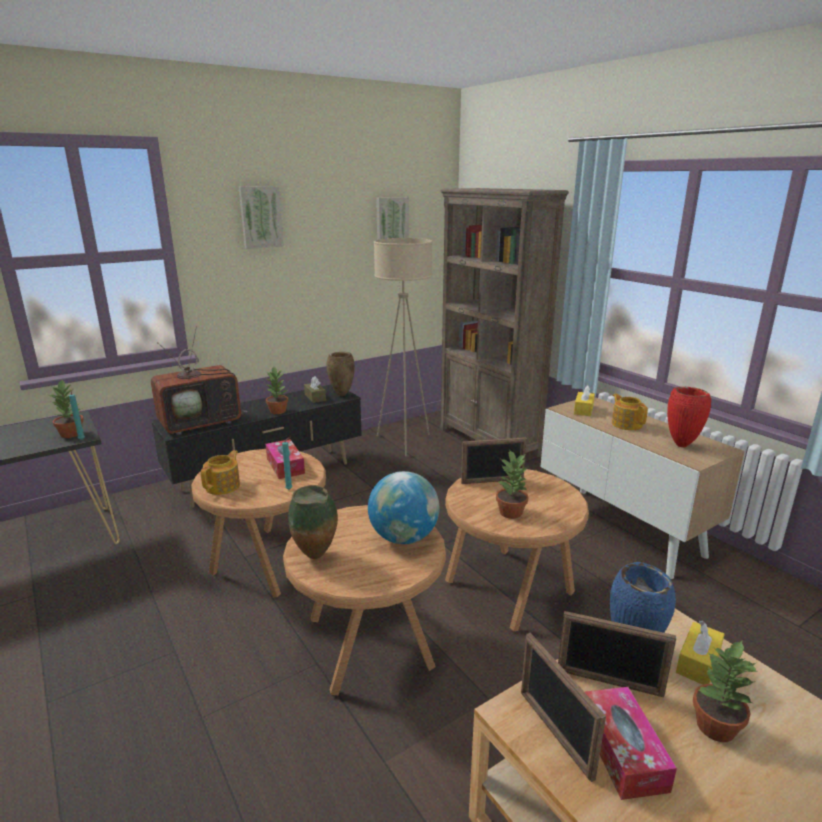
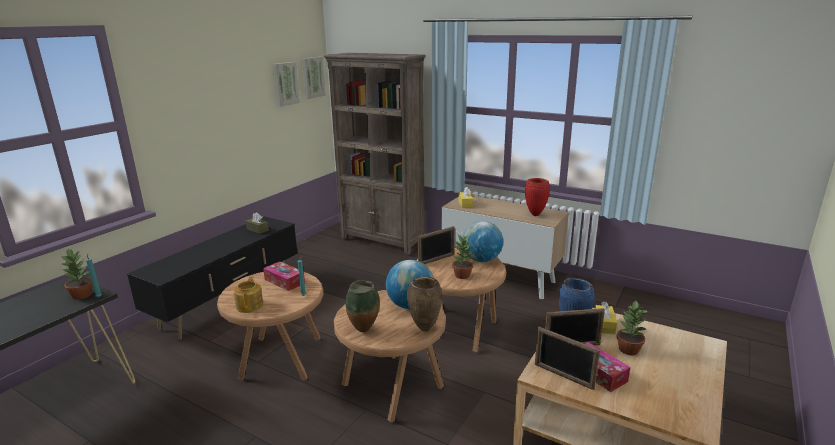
camera: 25 degrees left, 0 degrees up
television [151,326,248,435] -> none
picture [239,186,284,249] -> picture moved to [302,57,325,99]
potted plant [266,367,288,414] -> none
brown vase [326,352,355,396] -> brown vase moved to [407,277,442,332]
beige floor lamp [374,238,432,456] -> none
teapot [612,394,648,430] -> none
none -> globe [462,221,503,262]

